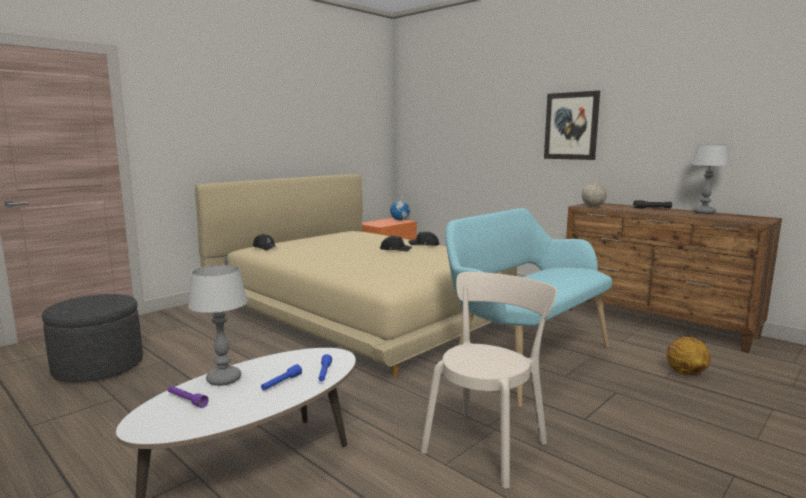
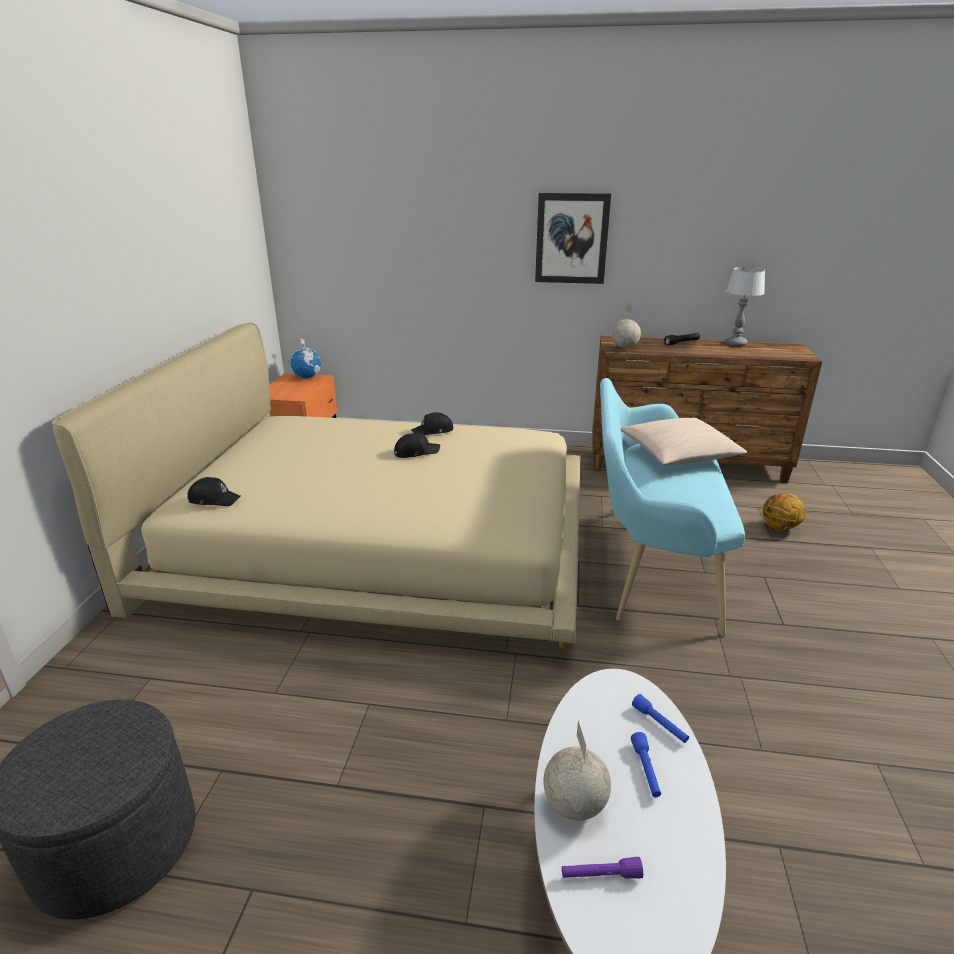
camera: 35 degrees left, 15 degrees up
table lamp [188,265,248,386] -> globe [543,721,611,820]
beige chair [421,272,557,489] -> none
none -> beige pillow [621,418,747,465]

